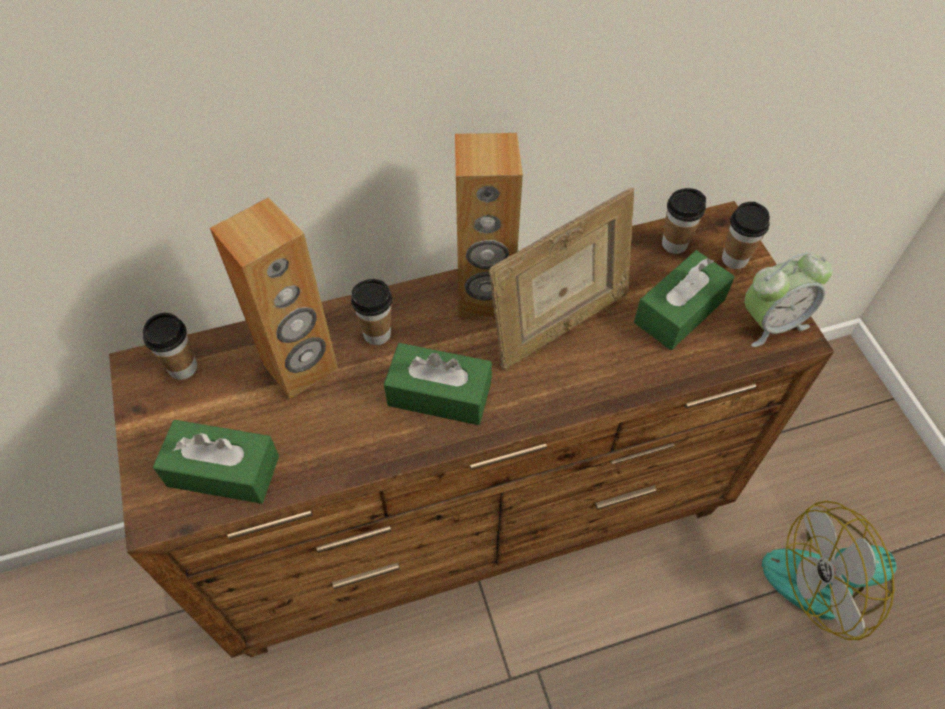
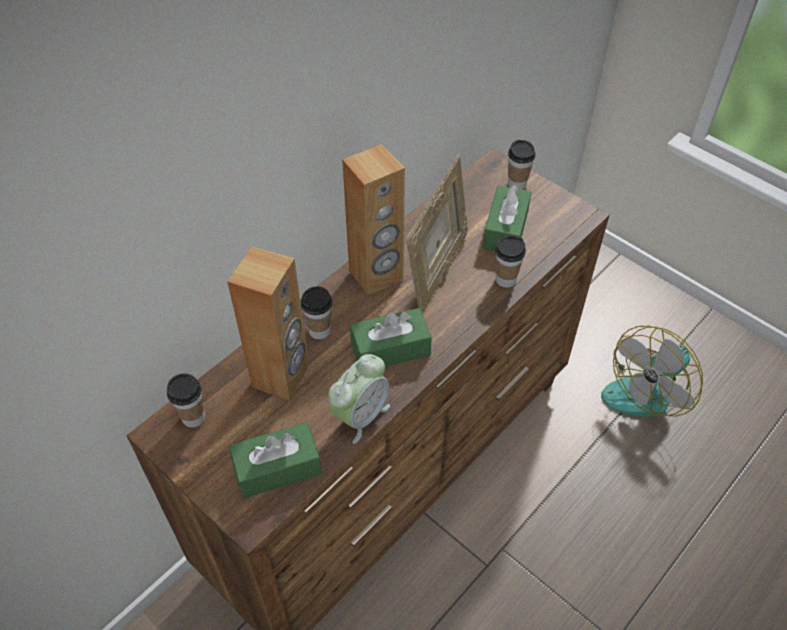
camera: 30 degrees left, 5 degrees down
cup [662,188,706,254] -> cup moved to [495,235,526,288]
alarm clock [744,253,833,347] -> alarm clock moved to [328,354,390,444]

